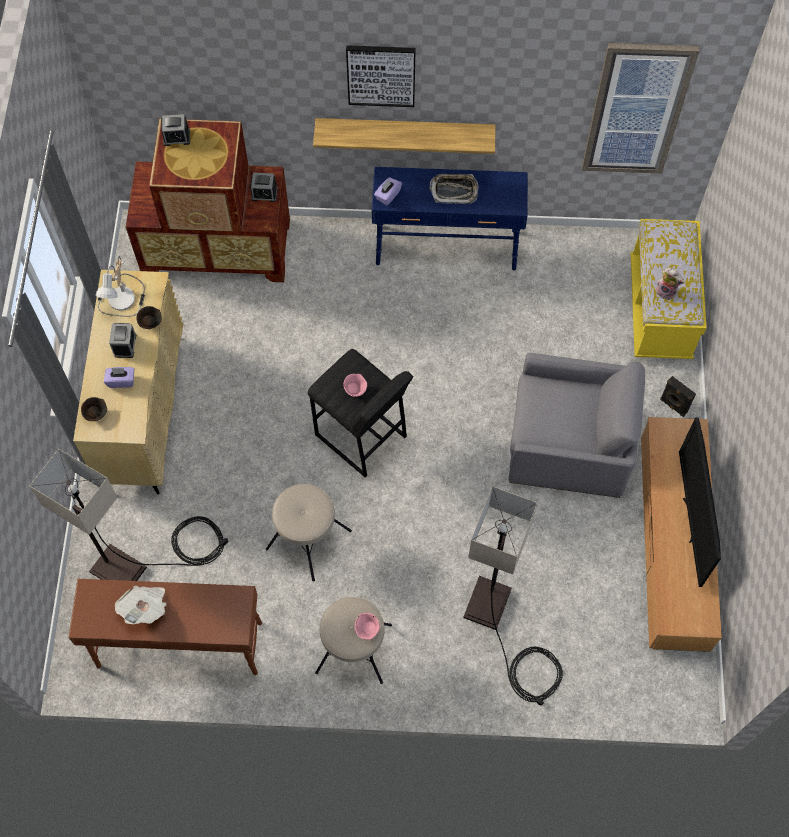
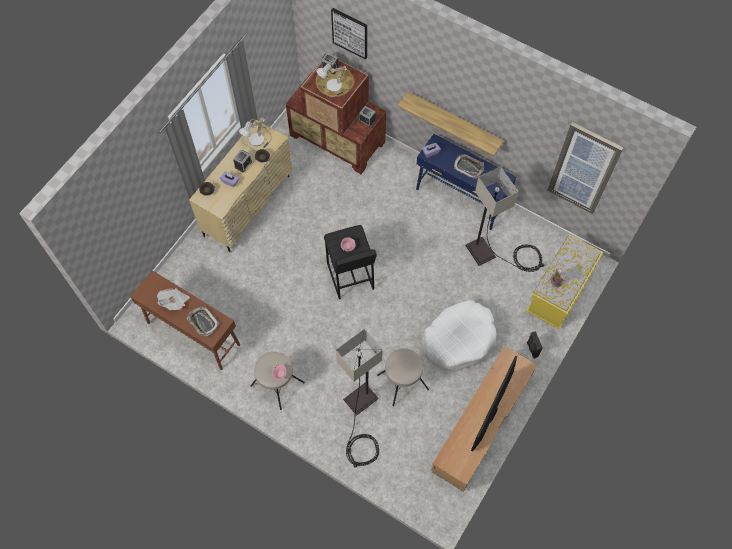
camera: 30 degrees right, 0 degrees up
floor lamp [29,449,228,581] -> floor lamp moved to [466,166,544,272]
beige stool [266,484,352,581] -> beige stool moved to [377,349,429,407]
picture [346,45,416,107] -> picture moved to [331,8,367,60]
grey armchair [509,353,645,498] -> white dog bed [423,300,497,371]
none -> tray [187,306,219,336]
none -> table lamp [316,63,349,97]

